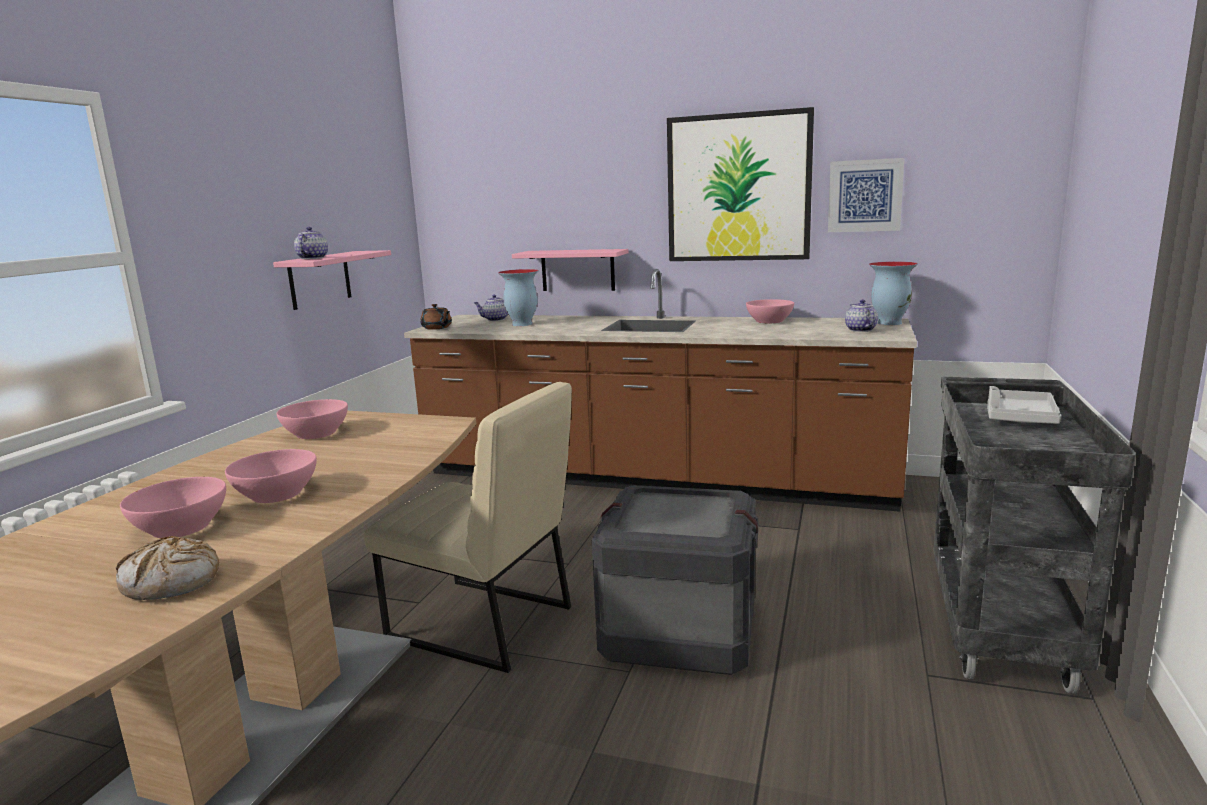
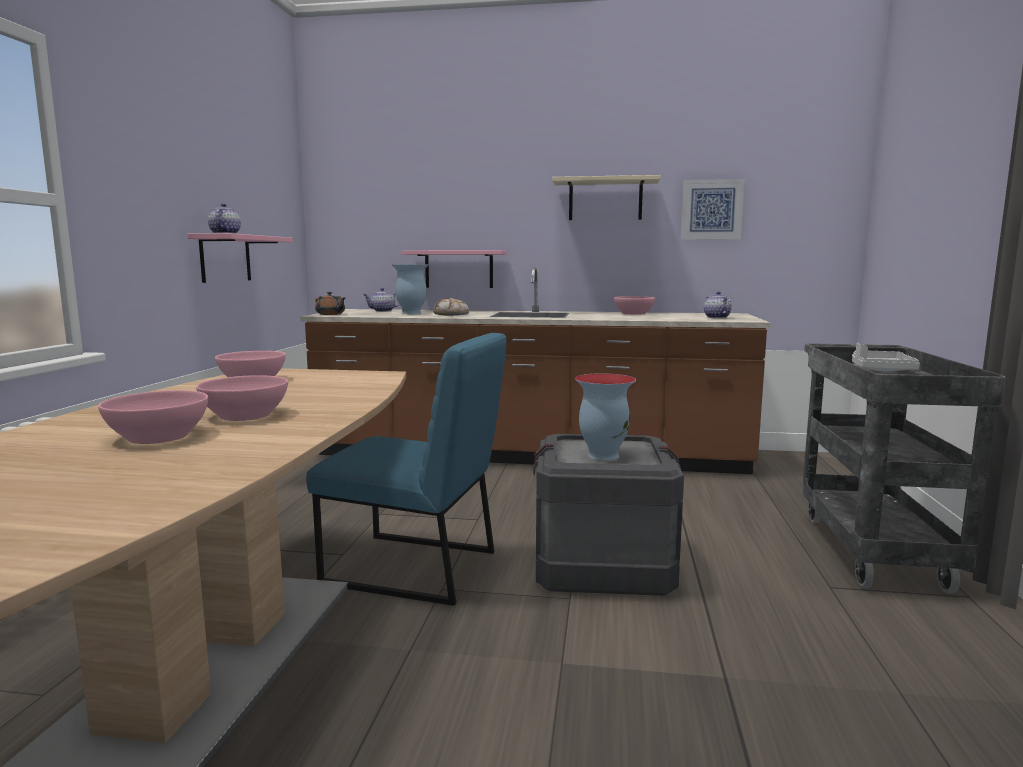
camera: 10 degrees left, 5 degrees down
bread [115,536,219,600] -> bread moved to [433,298,469,316]
beige chair [364,382,572,673] -> blue chair [306,333,507,606]
picture [667,107,814,261] -> beige shelf [552,175,660,220]
vase [869,261,918,325] -> vase moved to [575,373,636,460]

